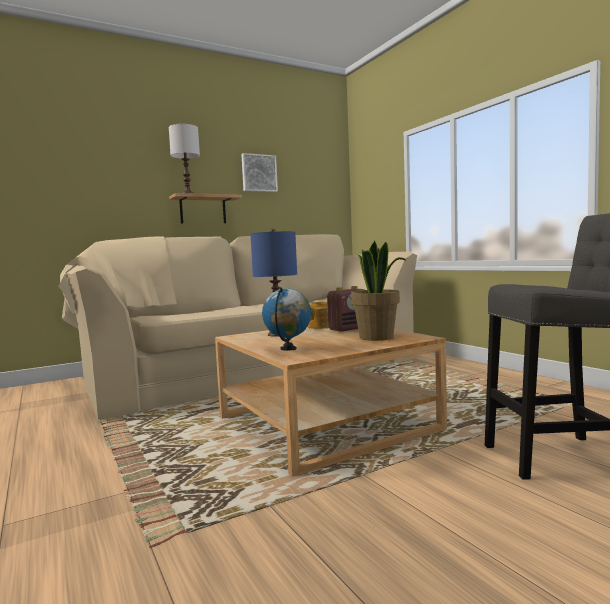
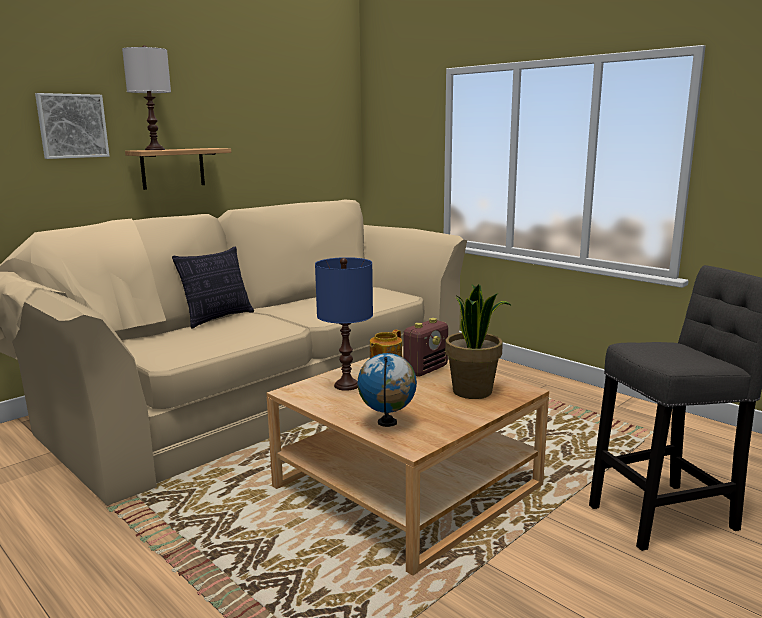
camera: 15 degrees left, 10 degrees up
picture [241,153,278,192] -> picture moved to [35,93,109,159]
none -> pillow [172,247,254,329]

